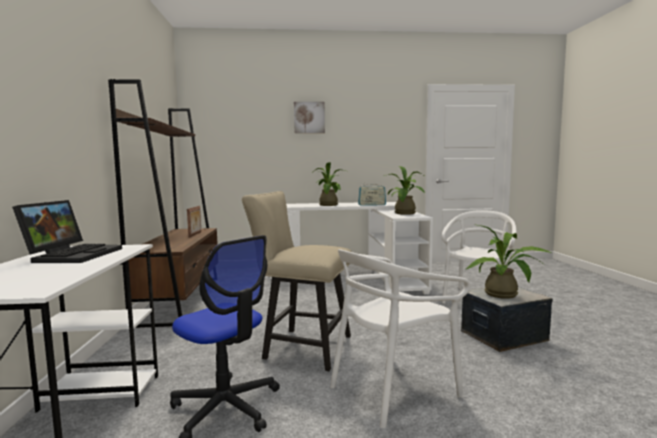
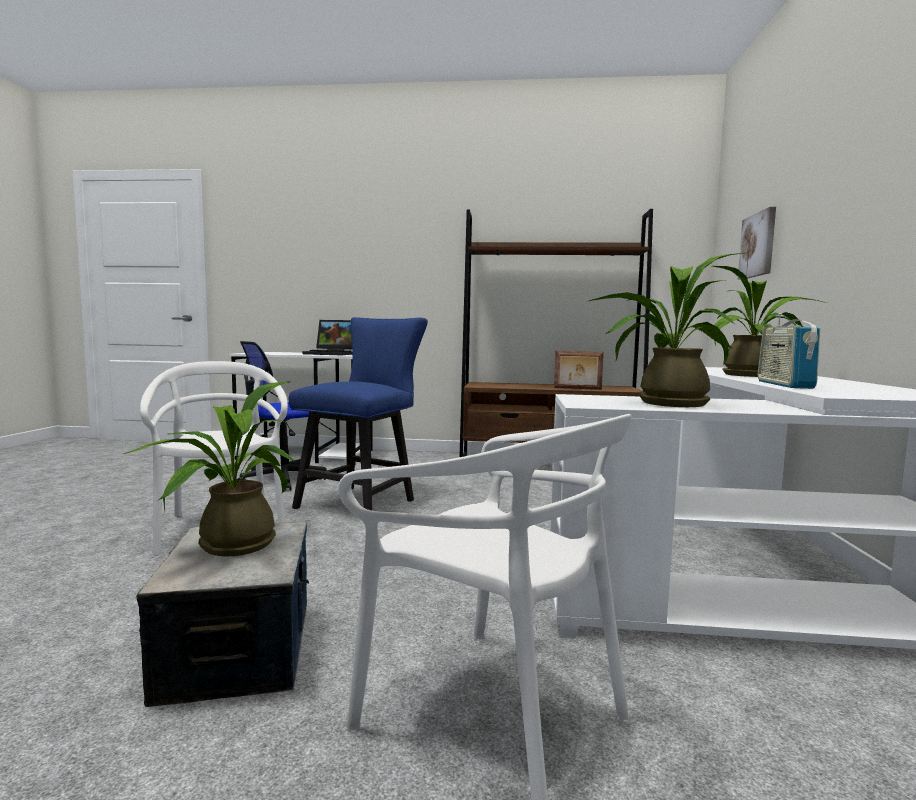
camera: 100 degrees right, 0 degrees up
beige chair [242,191,352,371] -> blue chair [289,317,428,510]
picture [294,102,325,133] -> picture moved to [738,207,776,280]

